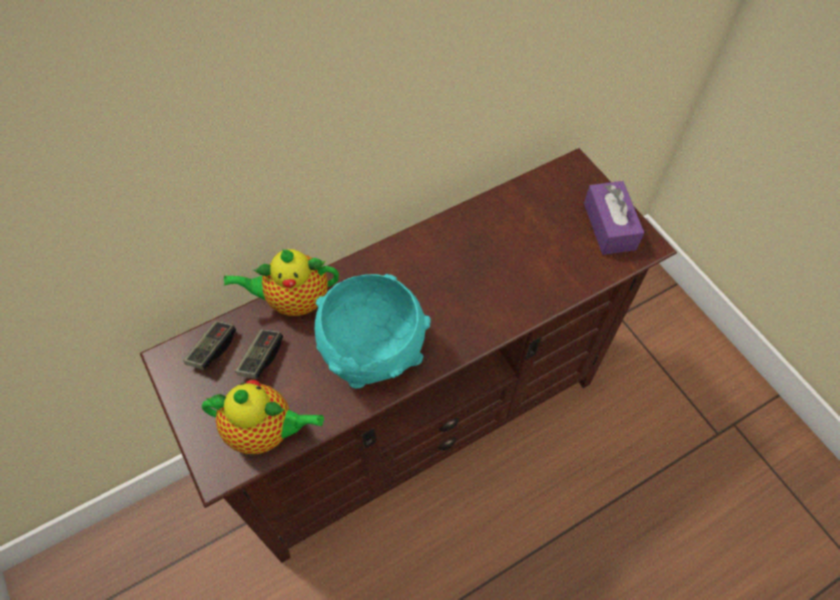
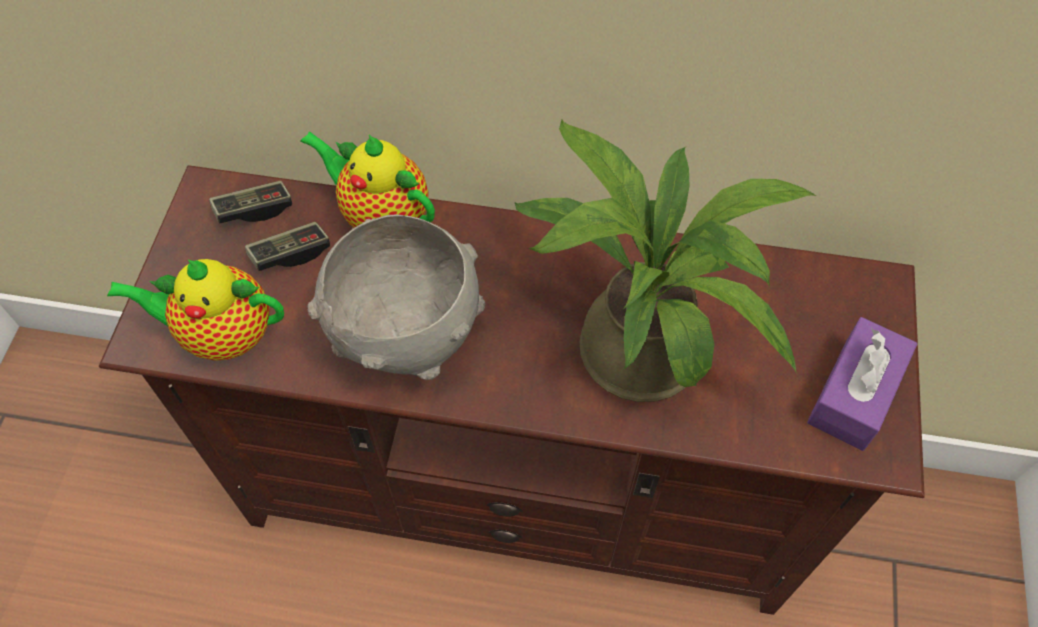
camera: 40 degrees right, 0 degrees up
teapot [202,380,324,454] -> teapot turned 135 degrees clockwise [107,259,284,361]
turquoise bowl [315,274,431,389] -> grey bowl [307,214,485,380]
none -> potted plant [515,120,816,402]

